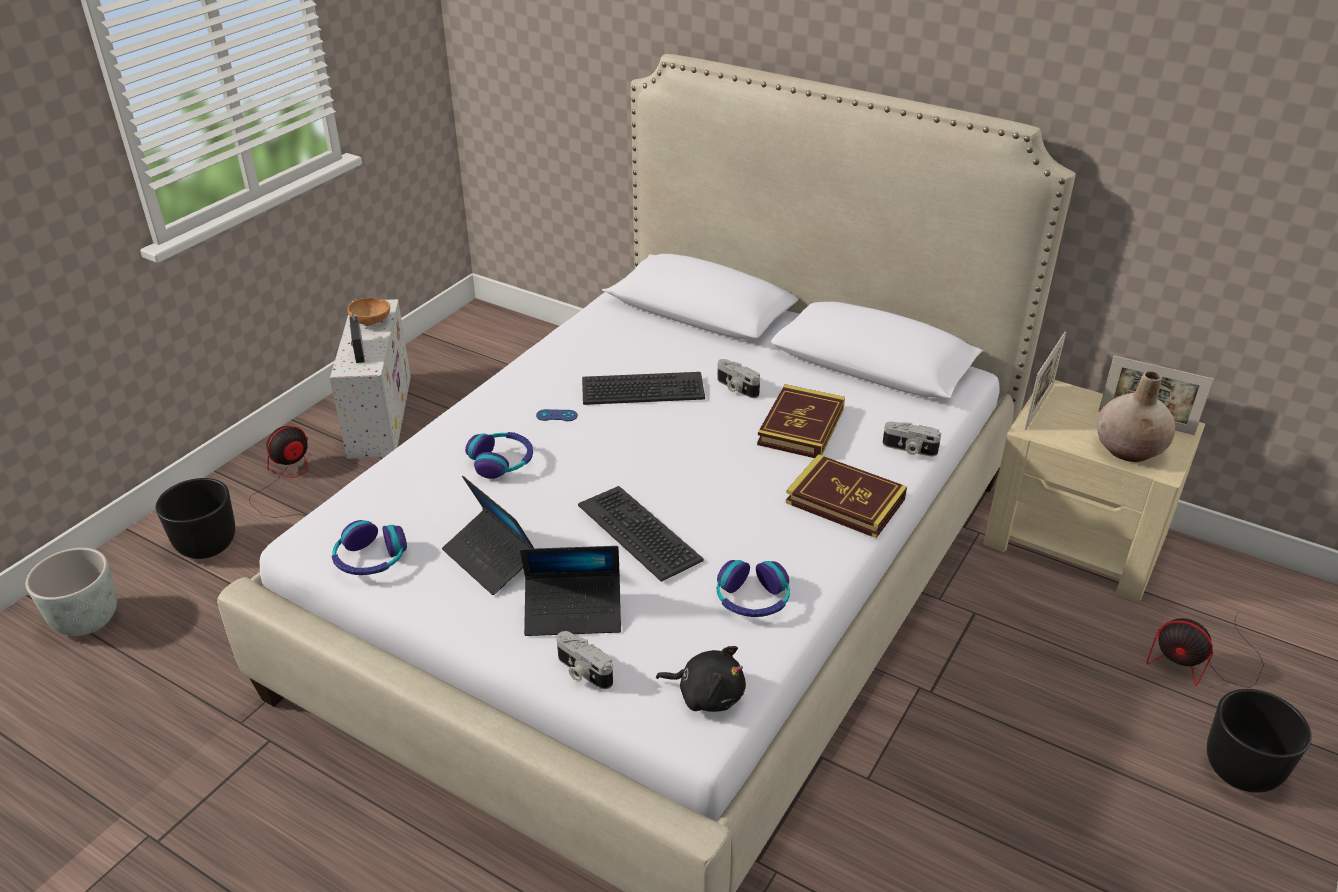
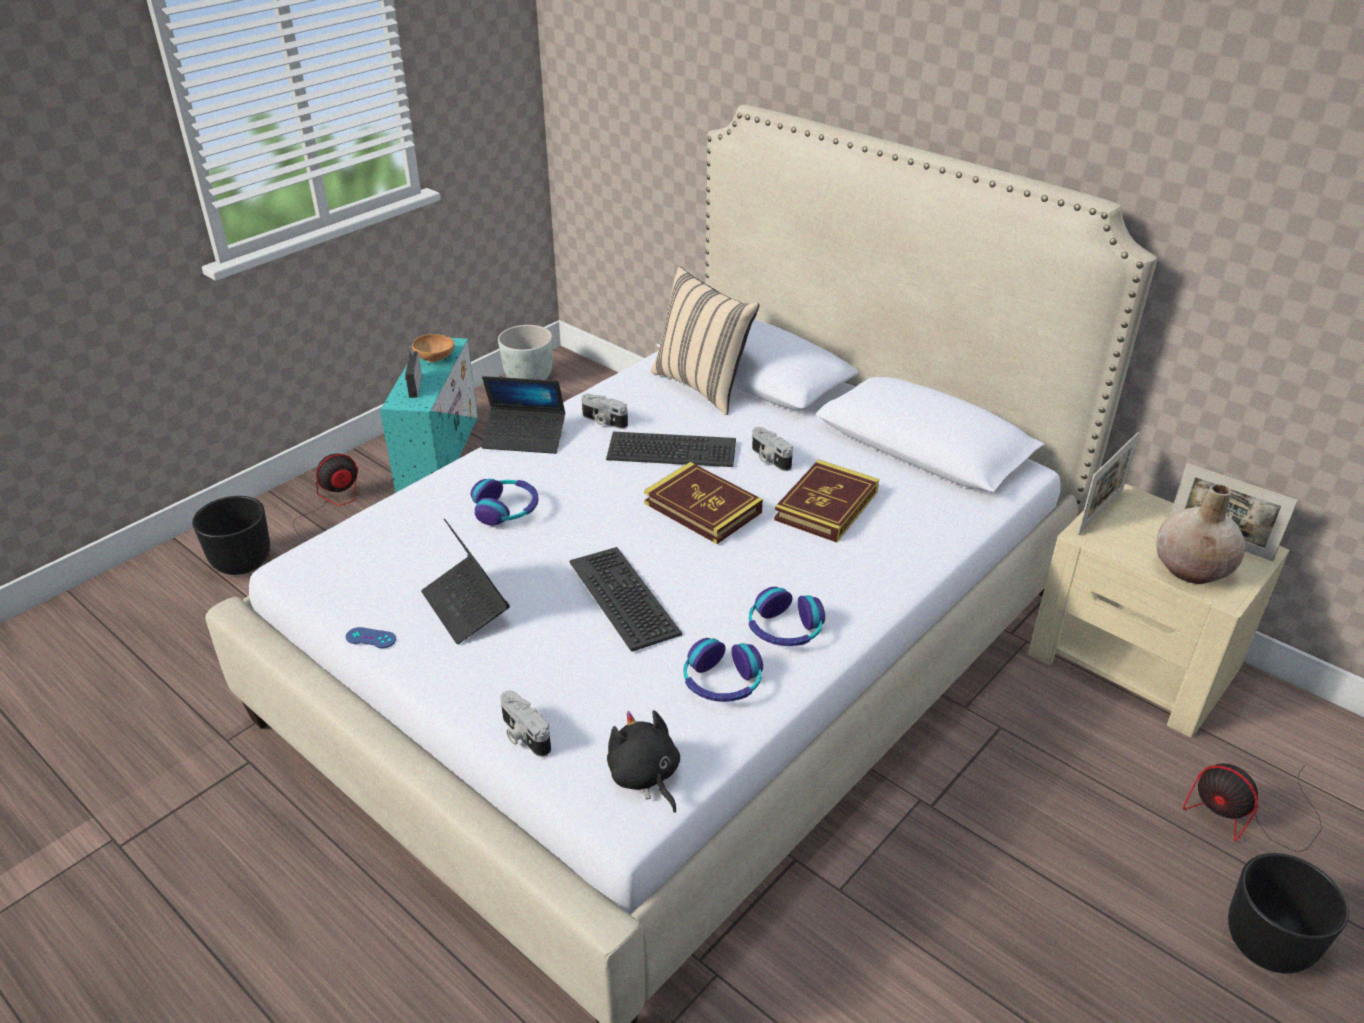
camera: 10 degrees right, 0 degrees up
grey planter [26,548,117,636] -> grey planter moved to [498,325,552,380]
white storage box [330,299,411,459] -> turquoise storage box [380,338,478,492]
headphones [332,520,407,575] -> headphones moved to [749,587,825,646]
laptop [520,546,621,636] -> laptop moved to [481,376,565,454]
blue game controller [536,409,578,421] -> blue game controller moved to [346,627,396,648]
black plush toy [656,646,746,712] -> black plush toy turned 150 degrees counterclockwise [607,710,680,813]
book [786,454,907,538] -> book moved to [644,462,763,544]
camera [883,421,941,456] -> camera moved to [582,394,628,429]
none -> beige pillow [650,267,759,415]

